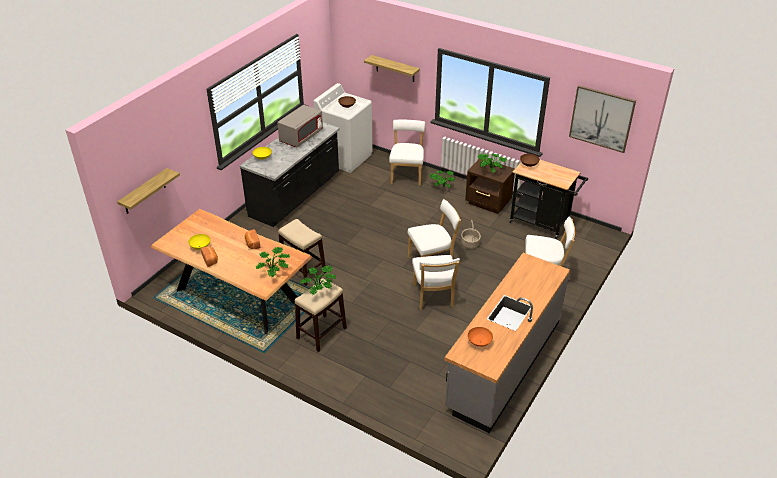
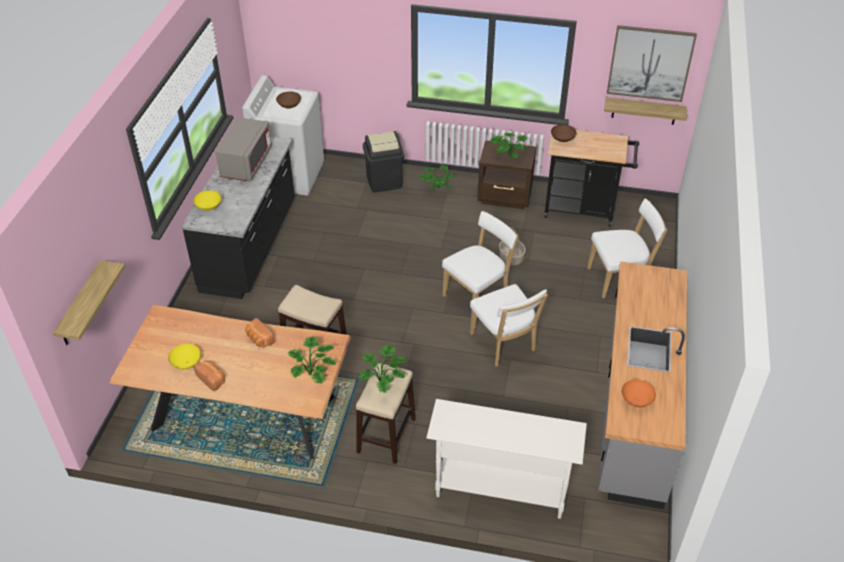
camera: 20 degrees left, 5 degrees up
shelf [364,55,420,82] -> shelf moved to [604,97,687,125]
white chair [389,120,425,186] -> black trash can [363,131,404,193]
none -> white console table [426,399,587,519]

